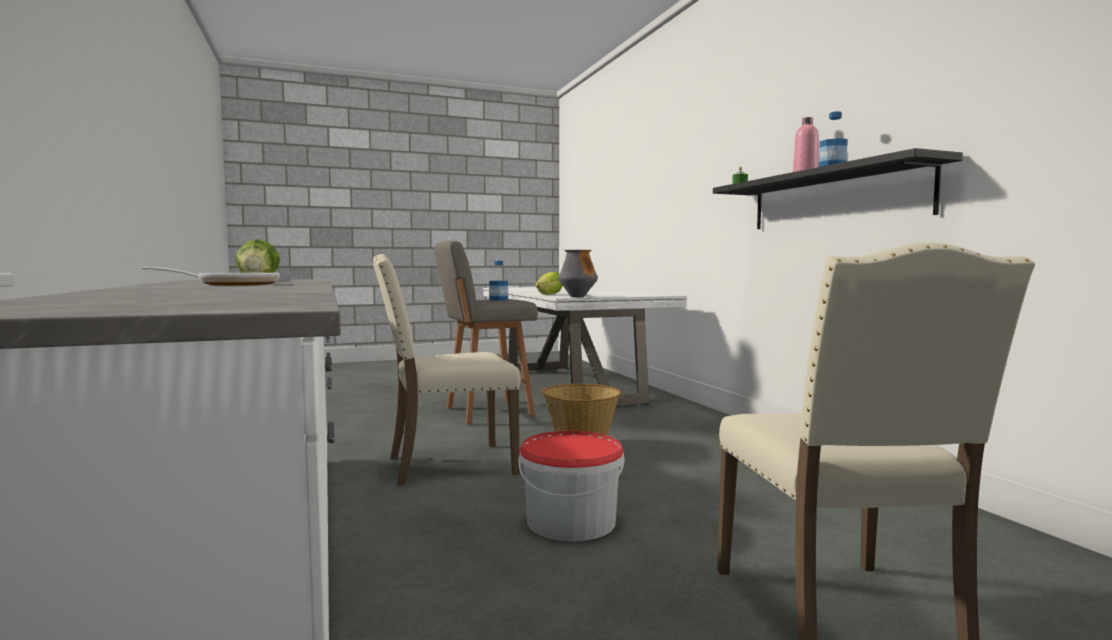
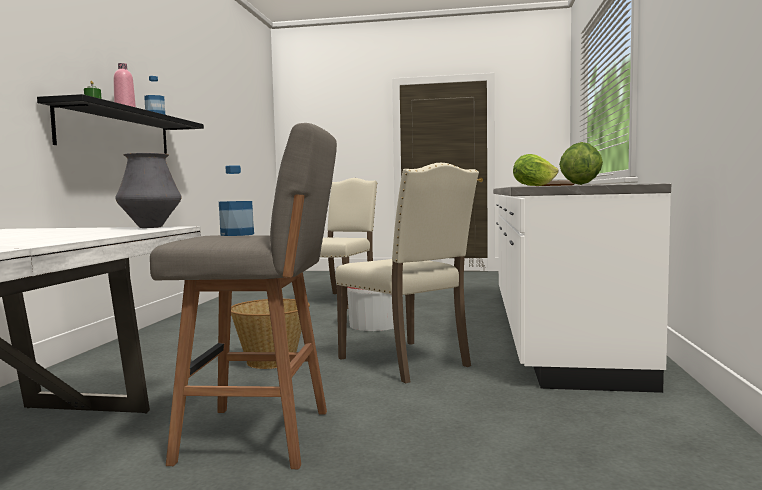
camera: 150 degrees left, 0 degrees up
beige chair [373,254,521,486] -> beige chair turned 45 degrees clockwise [335,163,479,383]
lettuce [535,272,563,295] -> lettuce moved to [513,154,558,186]

